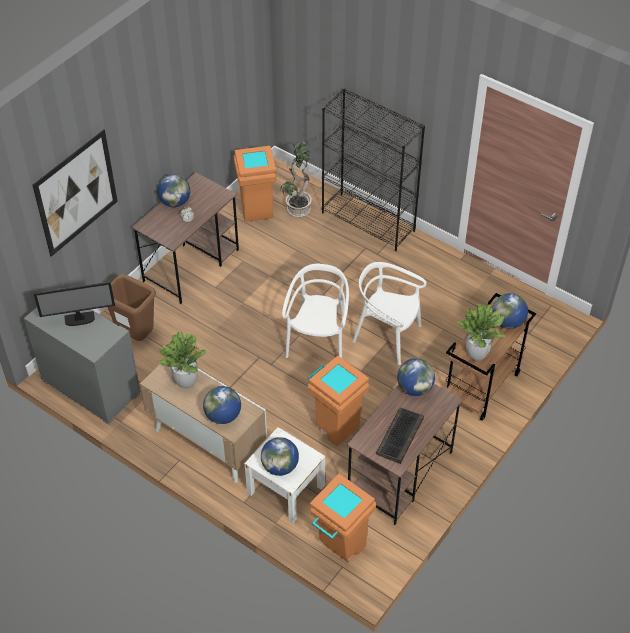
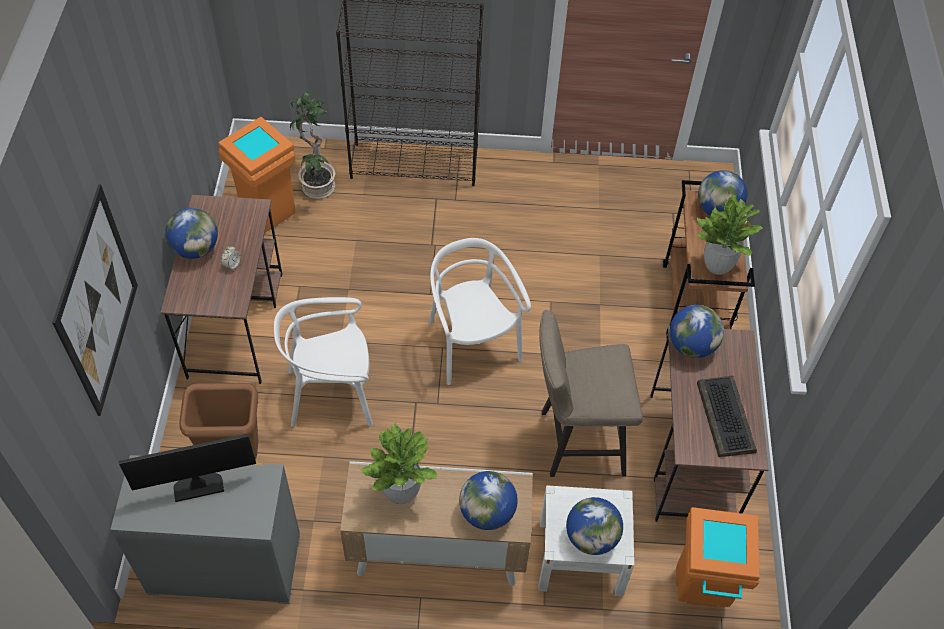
camera: 35 degrees left, 5 degrees up
monitor [34,282,115,326] -> monitor turned 150 degrees counterclockwise [119,434,256,502]
orange trash can [308,356,369,446] -> beige stool [539,310,643,477]
white chair [352,262,427,365] -> white chair moved to [274,297,373,427]

